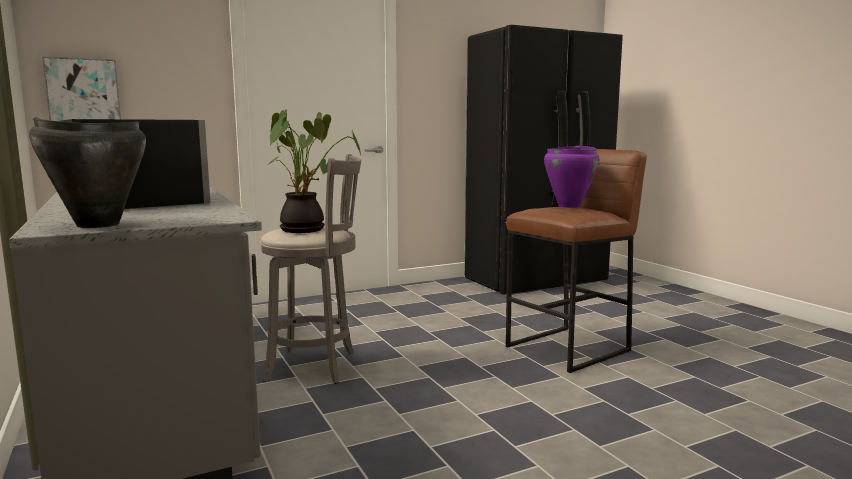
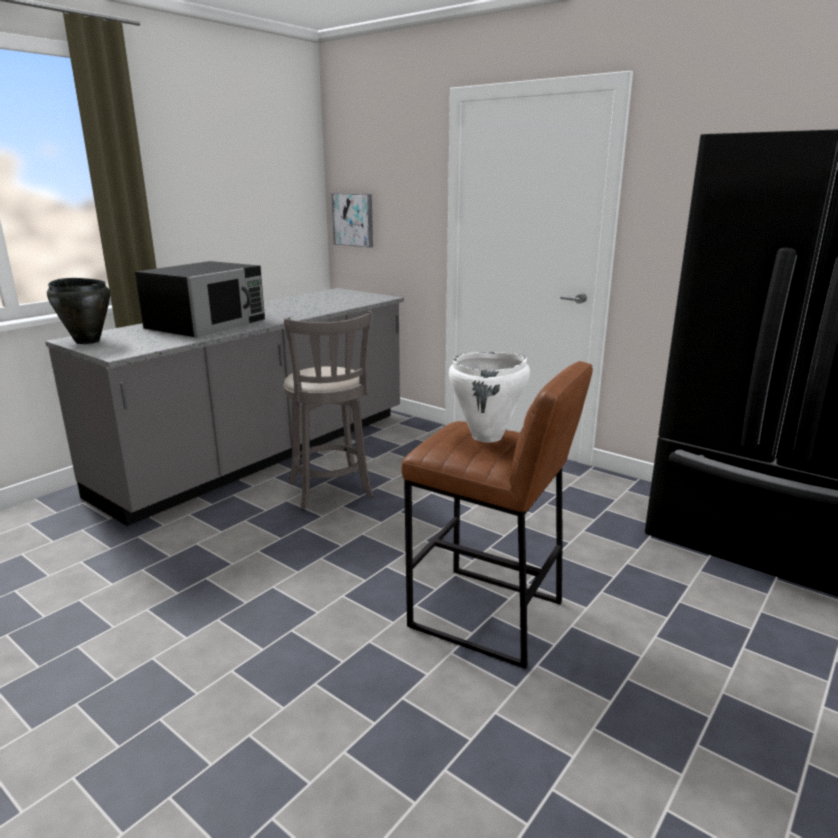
camera: 65 degrees right, 10 degrees up
potted plant [269,109,361,233] -> none
purple cooking pot [544,146,600,208] -> white cooking pot [449,352,530,442]

